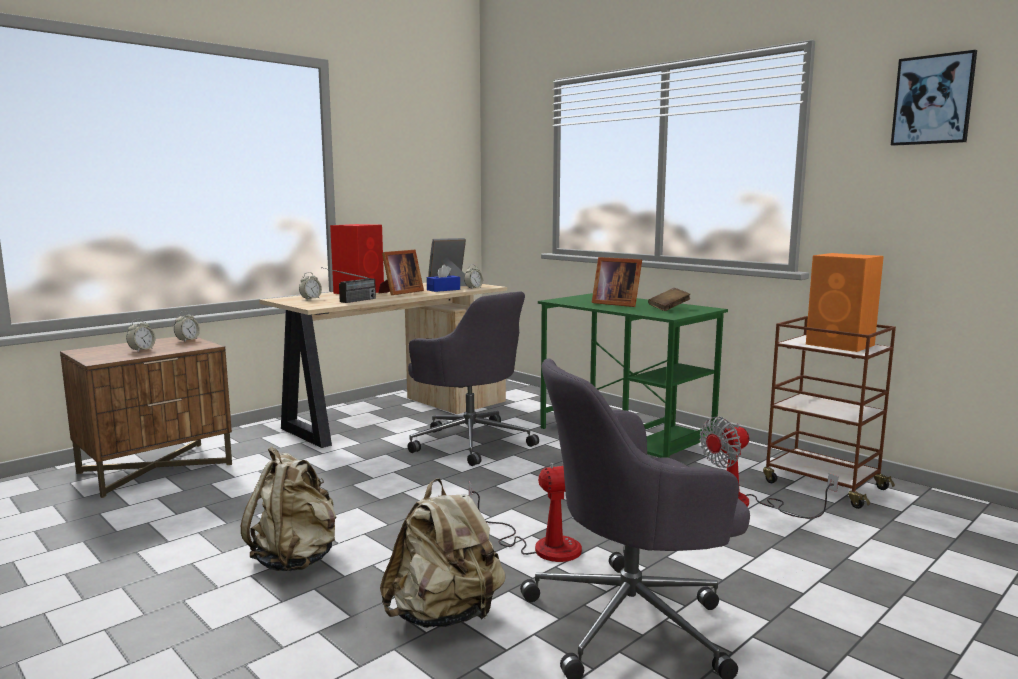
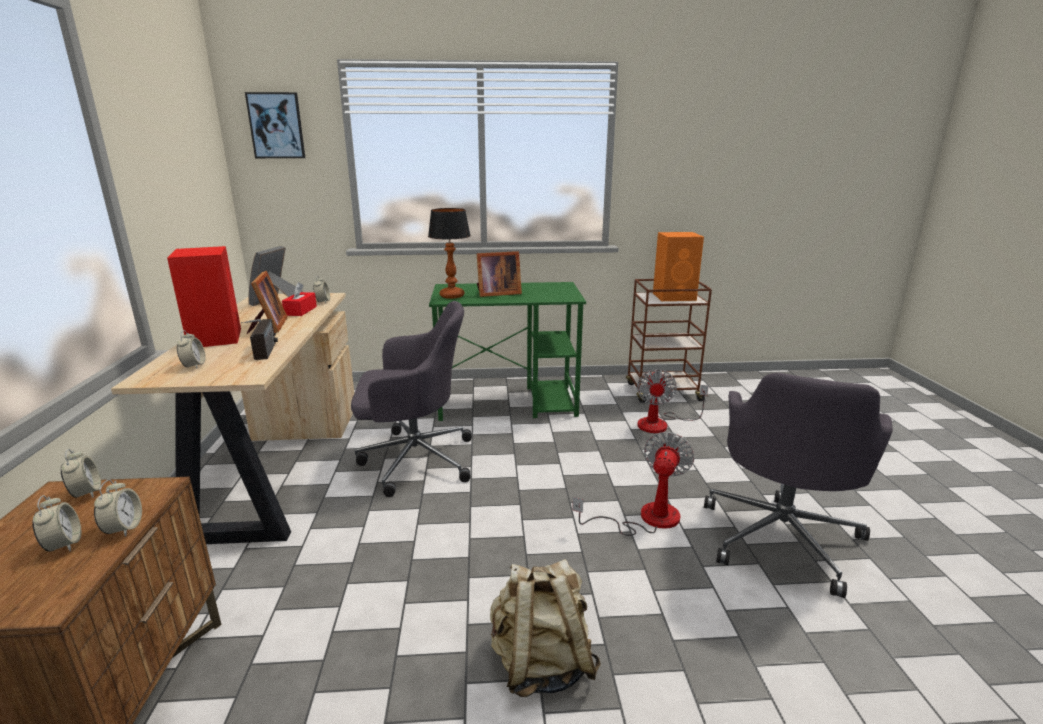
camera: 50 degrees left, 10 degrees up
beige backpack [380,478,505,628] -> none
blue tissue box [427,264,460,292] -> red tissue box [282,282,317,316]
brown book [648,288,690,311] -> none
picture [891,50,977,146] -> picture moved to [245,92,305,158]
none -> alarm clock [94,479,142,537]
none -> table lamp [428,208,471,299]

